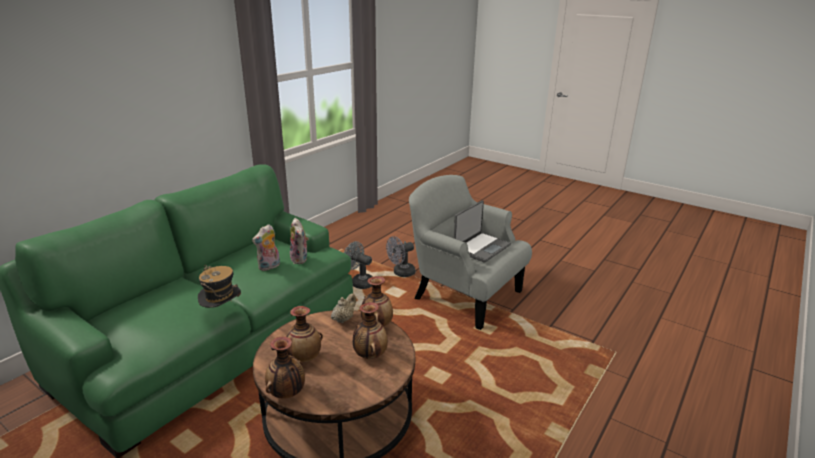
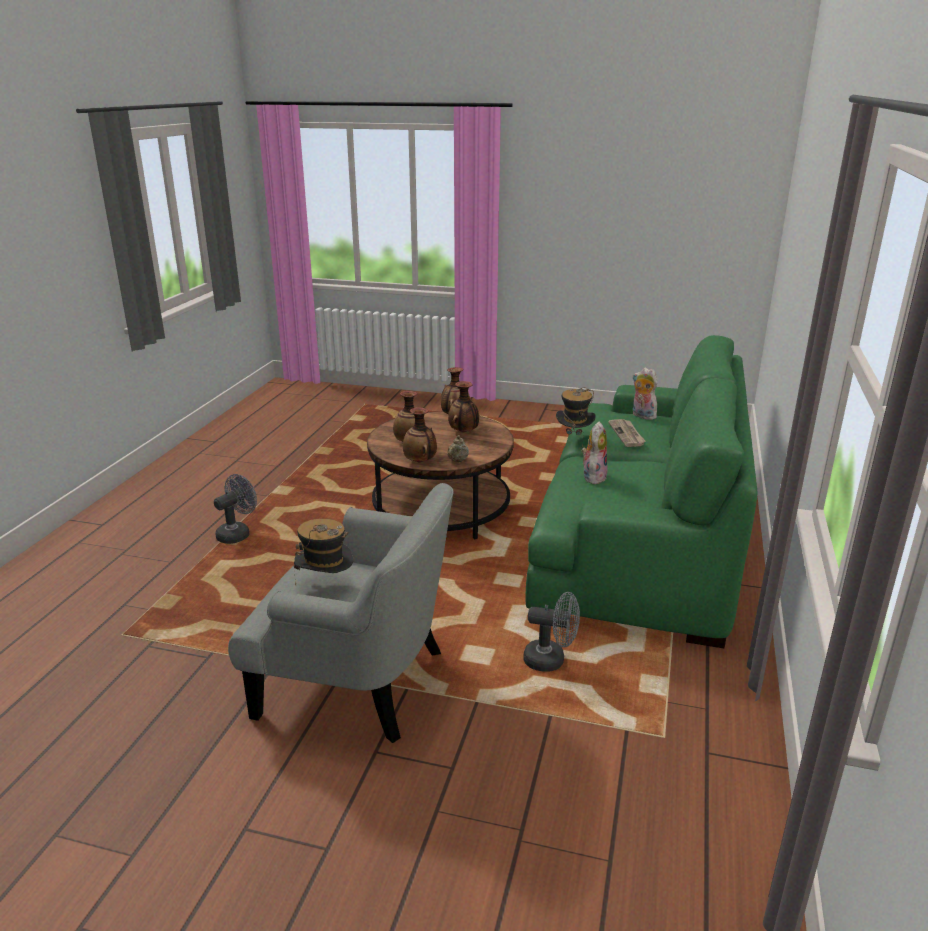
camera: 160 degrees right, 0 degrees up
plush toy [290,218,309,264] -> plush toy moved to [633,367,658,420]
grey fan [386,236,415,277] -> grey fan moved to [214,474,257,544]
laptop [454,200,511,263] -> hat [294,519,353,585]
none -> newspaper [608,419,646,447]

